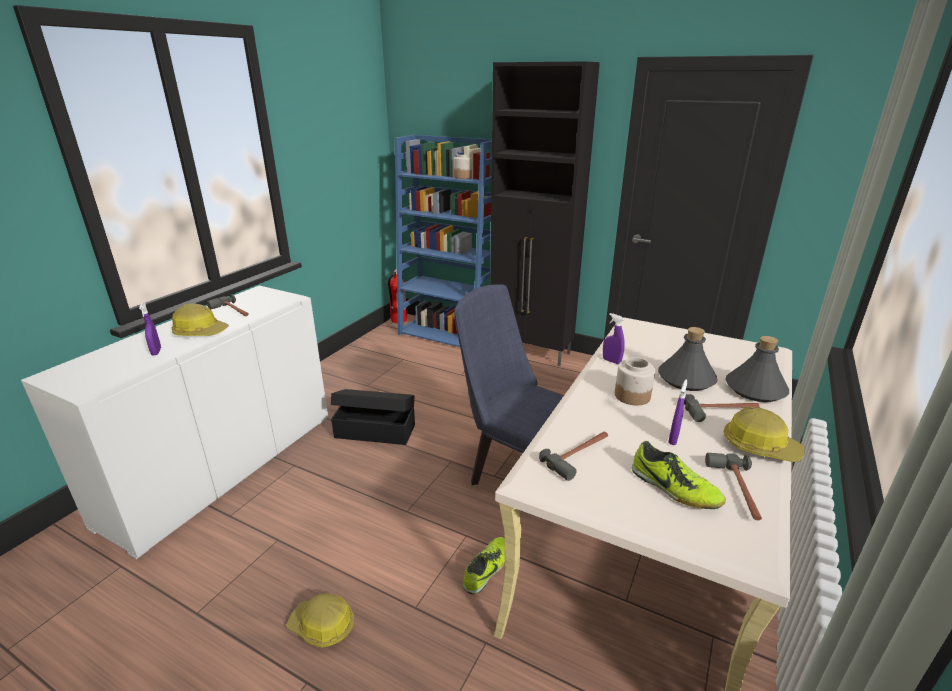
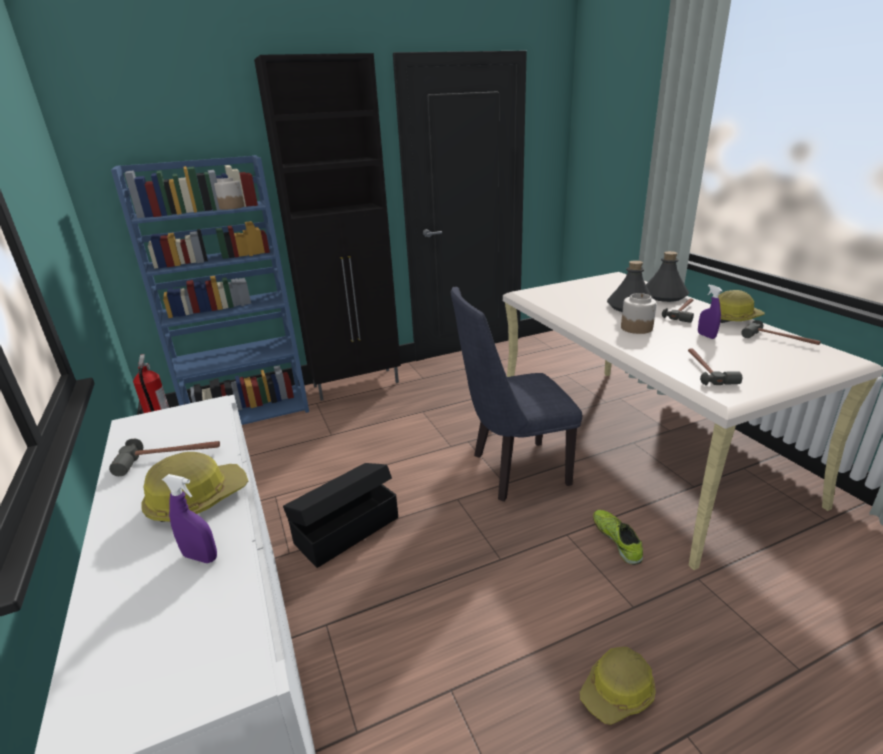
camera: 50 degrees left, 0 degrees up
purple spray bottle [603,313,625,364] -> none
shoe [632,441,726,509] -> none

